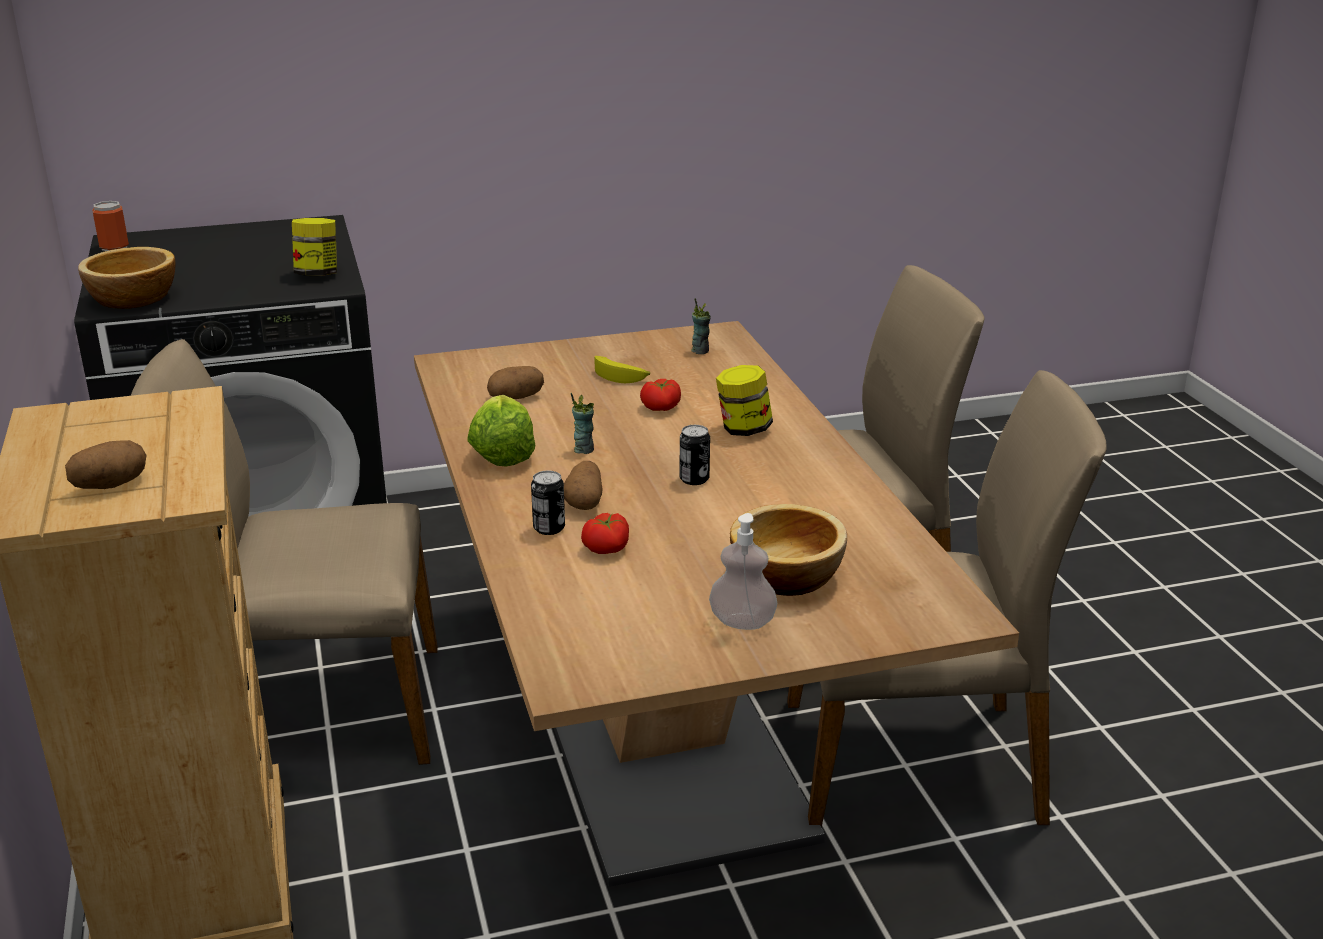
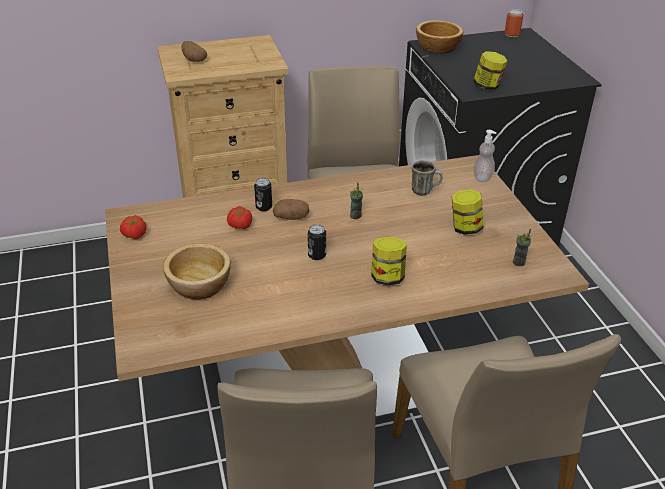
camera: 90 degrees right, 10 degrees up
lettuce [467,395,535,467] -> none
potato [487,366,544,399] -> mug [412,160,443,196]
banana [595,356,650,383] -> jar [451,189,483,235]
tomato [640,379,681,411] -> tomato moved to [120,215,147,239]
soap dispenser [709,513,777,630] -> soap dispenser moved to [473,130,496,182]

